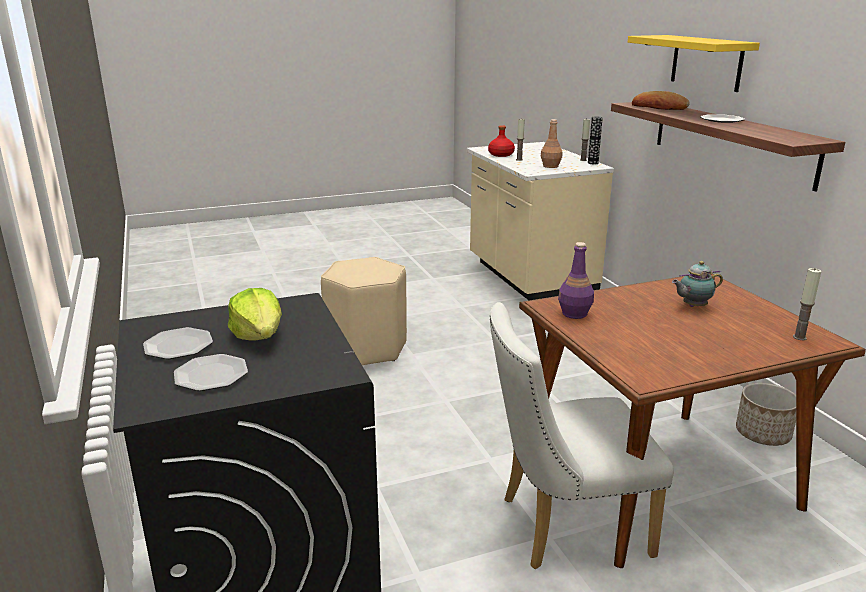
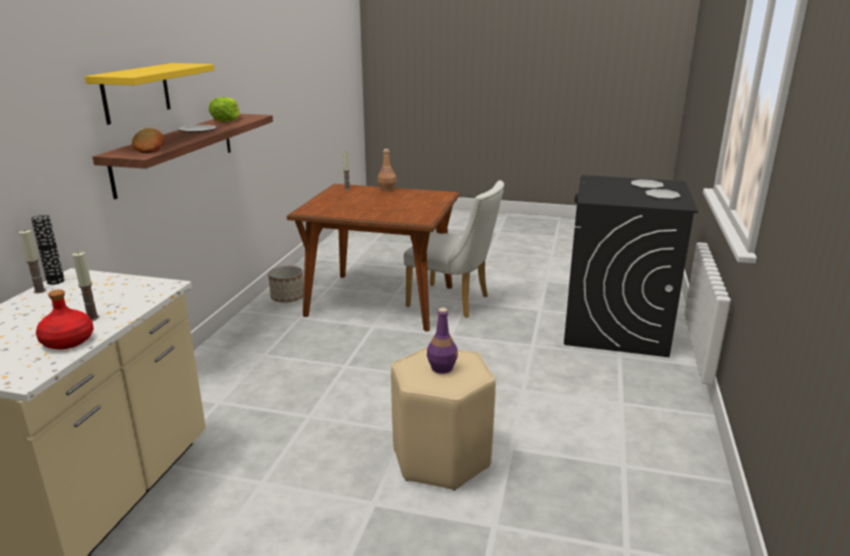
camera: 145 degrees left, 0 degrees up
lettuce [228,288,282,341] -> lettuce moved to [209,97,239,122]
brown bottle [541,119,562,168] -> brown bottle moved to [378,149,397,191]
purple bottle [558,242,594,319] -> purple bottle moved to [427,308,458,374]
teapot [672,261,723,307] -> none

